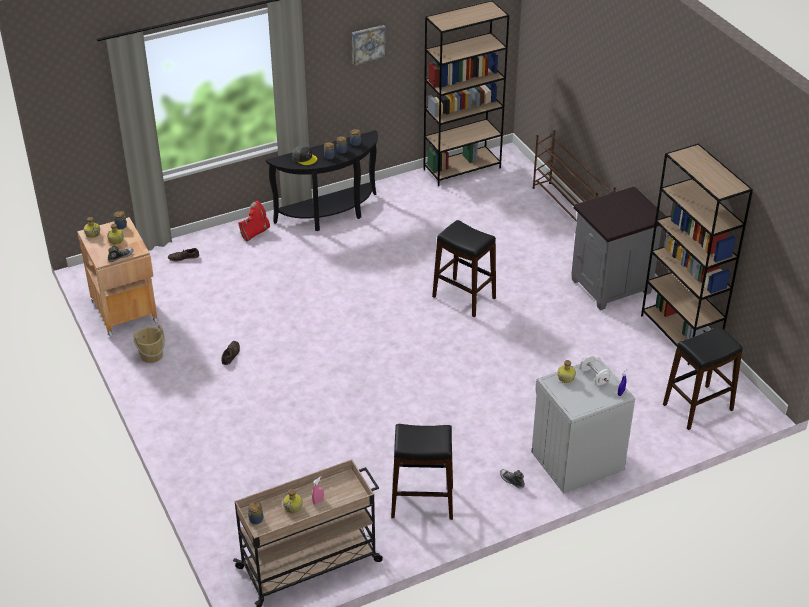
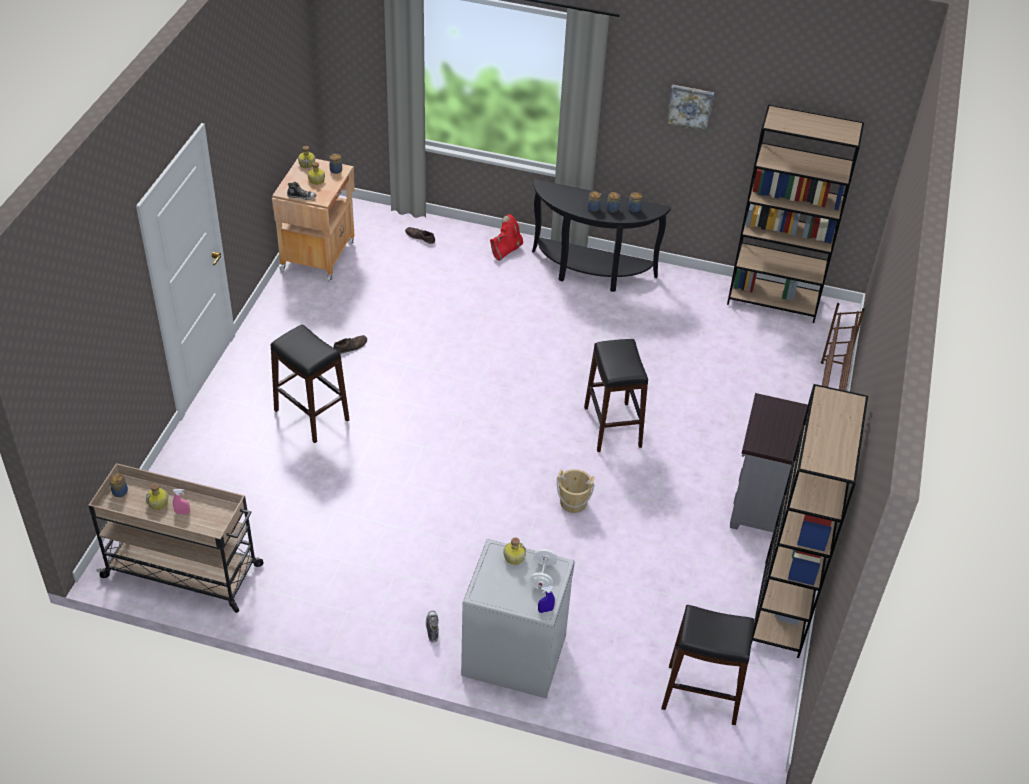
camera: 40 degrees right, 5 degrees up
beige bucket [133,324,165,363] -> beige bucket moved to [557,469,594,513]
red boot [238,201,270,241] -> red boot turned 45 degrees counterclockwise [490,214,523,261]
grey cap [292,145,317,165] -> none
black stool [391,424,453,520] -> black stool moved to [271,325,350,443]

